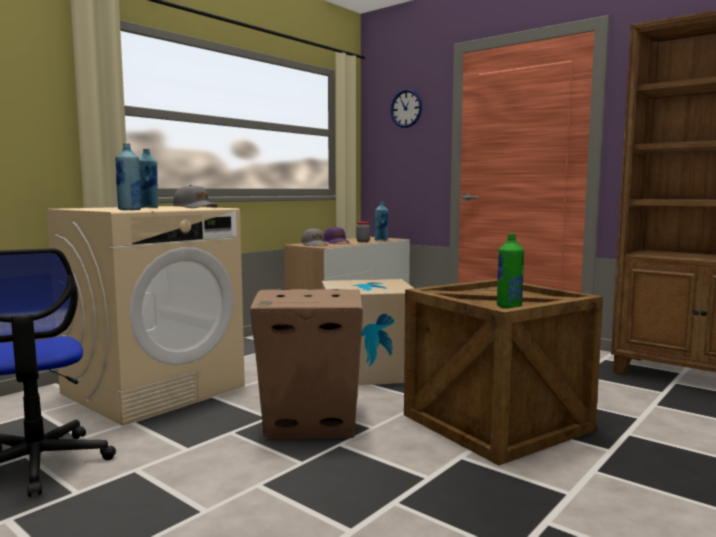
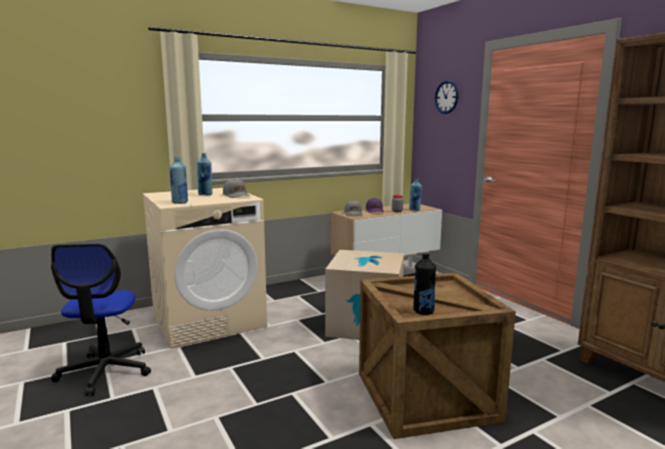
camera: 20 degrees right, 5 degrees up
cardboard box [250,289,363,440] -> none
green bottle [497,234,524,308] -> black bottle [414,253,436,315]

